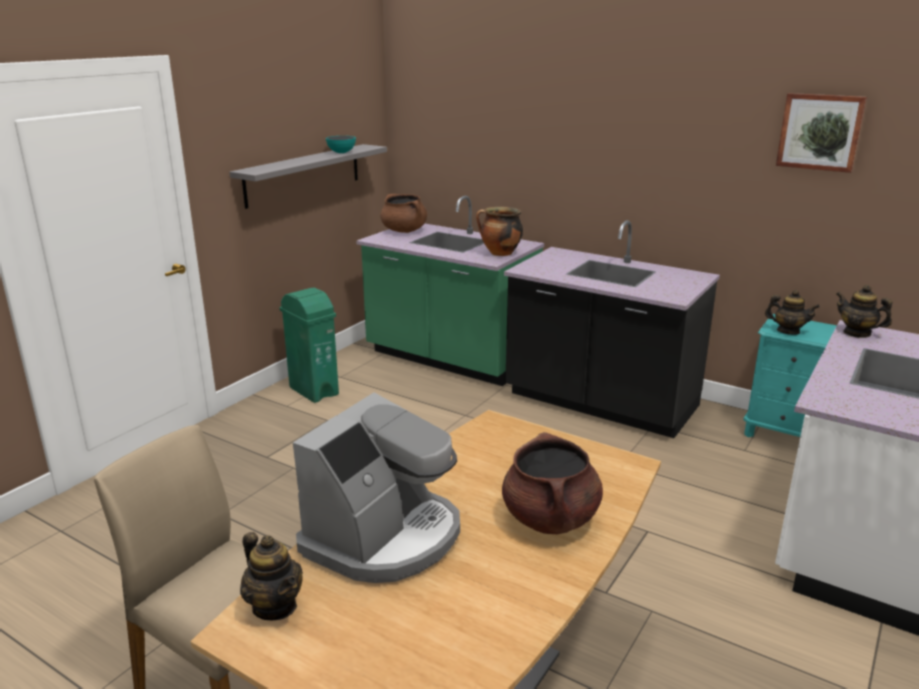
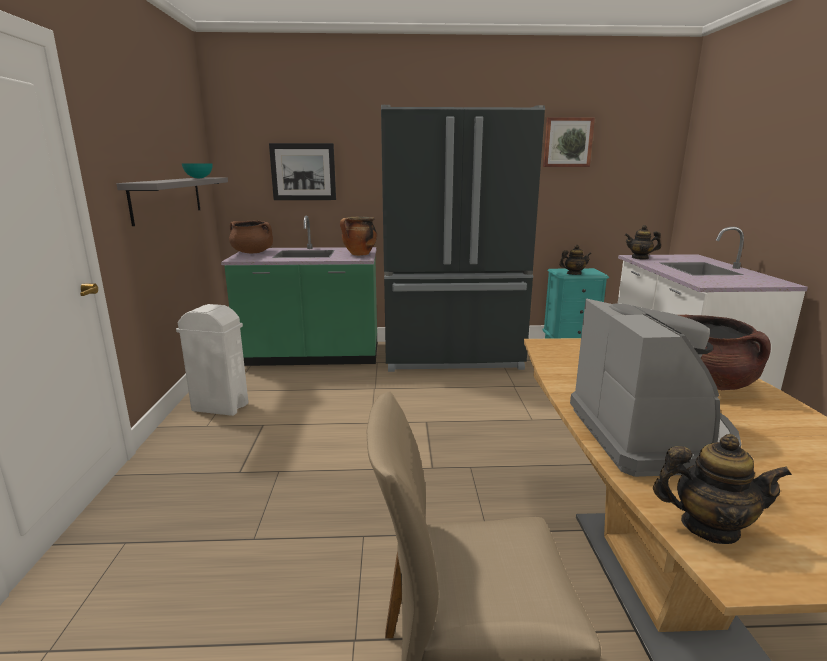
camera: 35 degrees left, 5 degrees down
green trash can [279,288,339,403] -> white trash can [176,304,248,416]
black counter [504,220,720,438] -> black fridge [381,105,545,372]
none -> picture [269,143,336,200]

